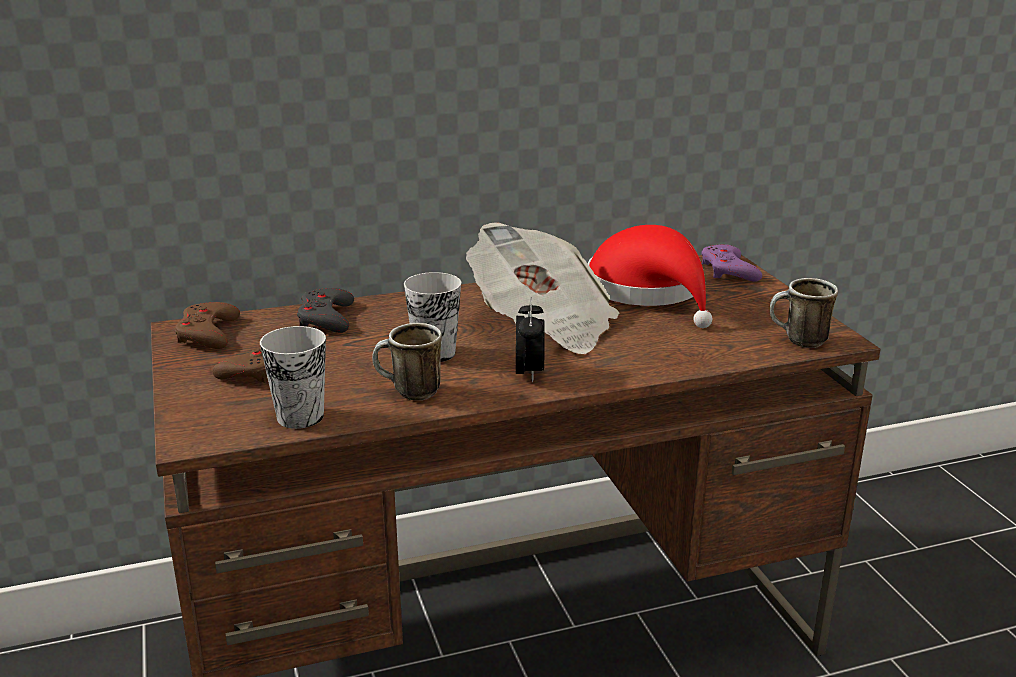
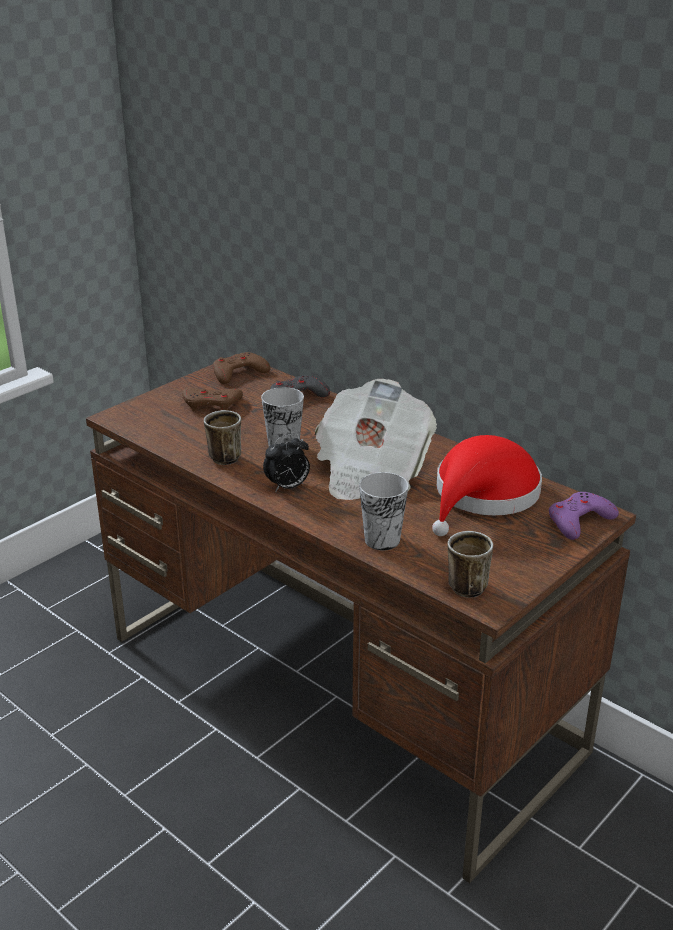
camera: 60 degrees right, 5 degrees up
cup [260,326,326,429] -> cup moved to [359,472,409,550]

